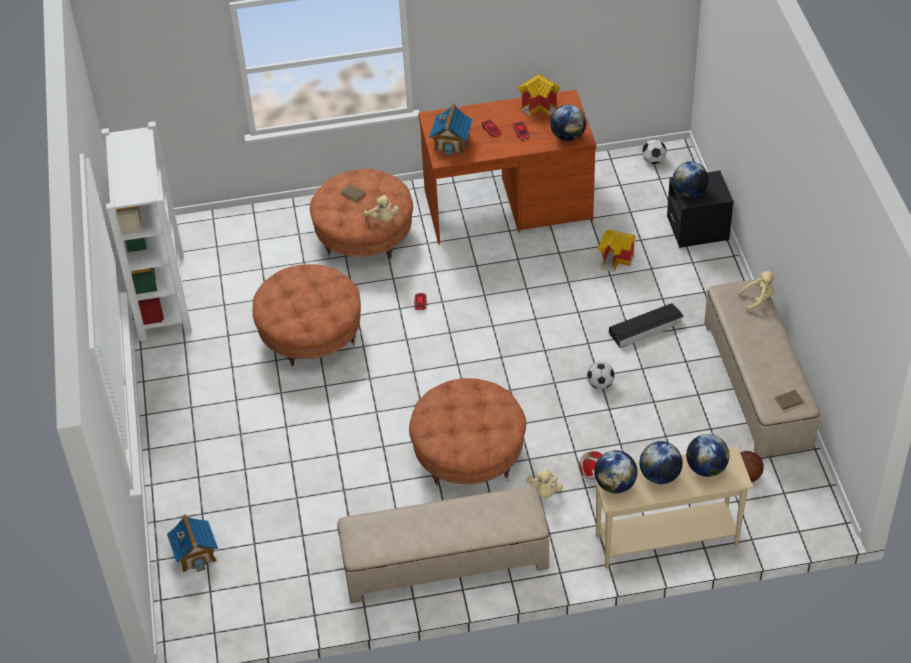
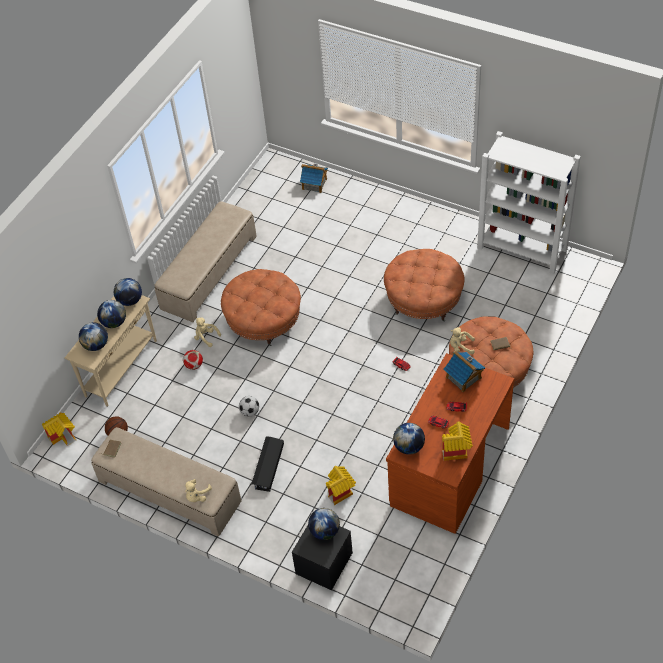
camera: 130 degrees right, 5 degrees up
football [642,139,667,164] -> none
none -> toy house [42,413,76,446]

